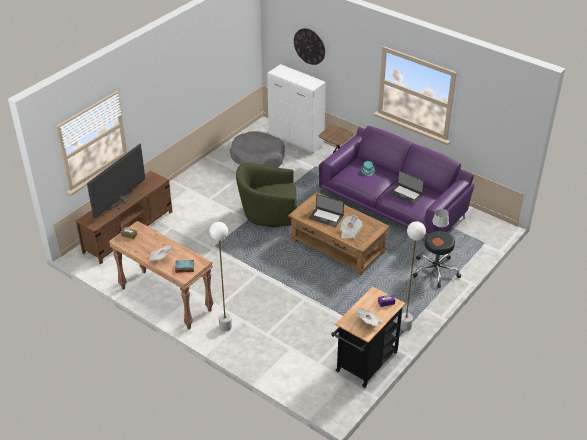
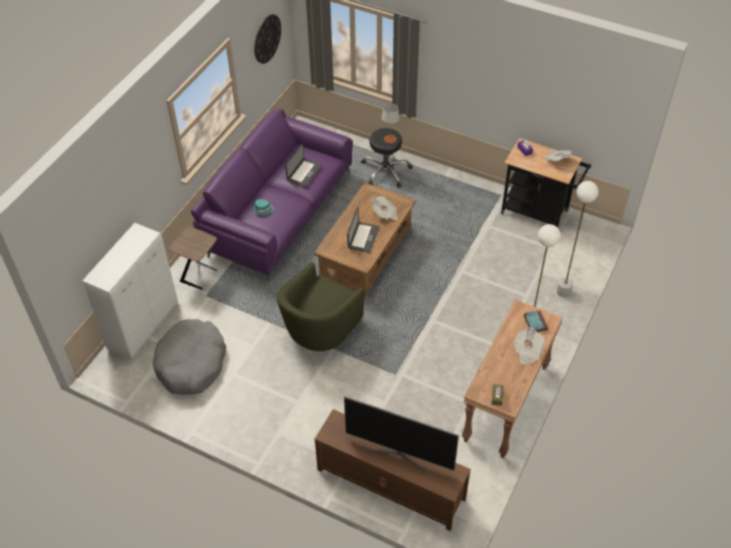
camera: 100 degrees left, 10 degrees up
green armchair [236,163,297,227] -> green armchair turned 45 degrees clockwise [277,262,364,351]
wall clock [294,28,325,65] -> wall clock moved to [254,14,281,64]
white floor lamp [400,221,426,331] -> white floor lamp moved to [557,181,599,298]

